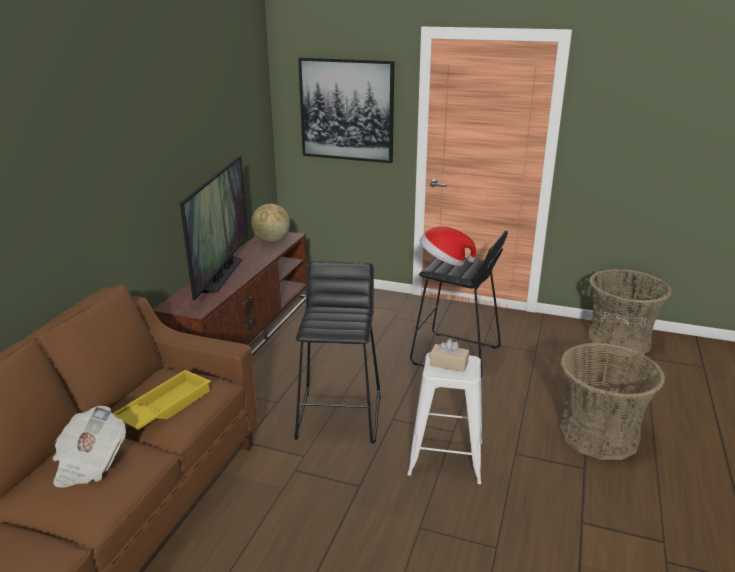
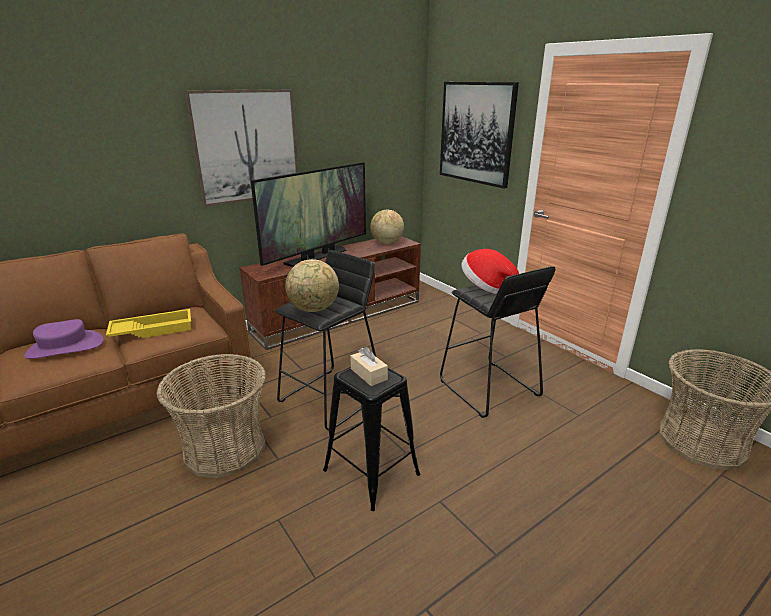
camera: 35 degrees right, 0 degrees up
newspaper [53,406,126,488] -> purple hat [24,319,103,359]
white stool [407,352,482,484] -> black stool [323,367,420,511]
basket [559,342,665,460] -> basket moved to [156,354,266,478]
none -> picture [184,89,299,207]
none -> globe [285,259,339,312]

